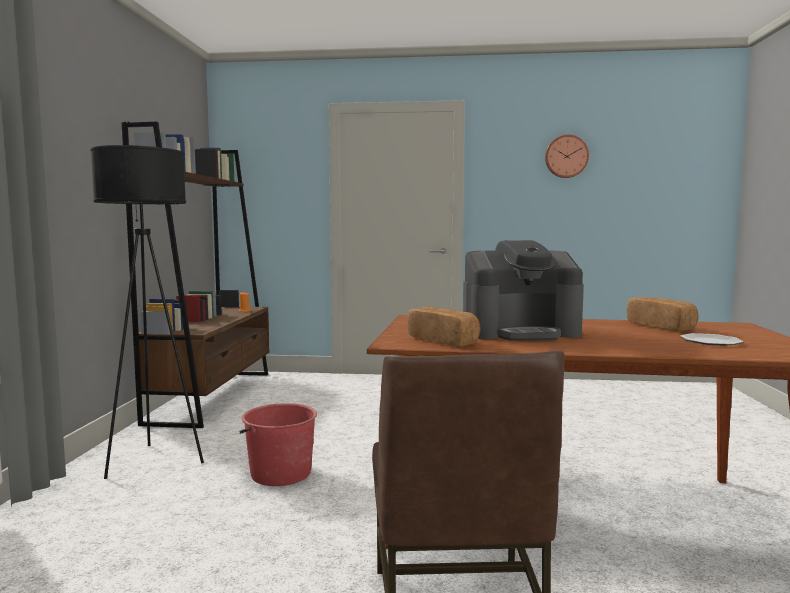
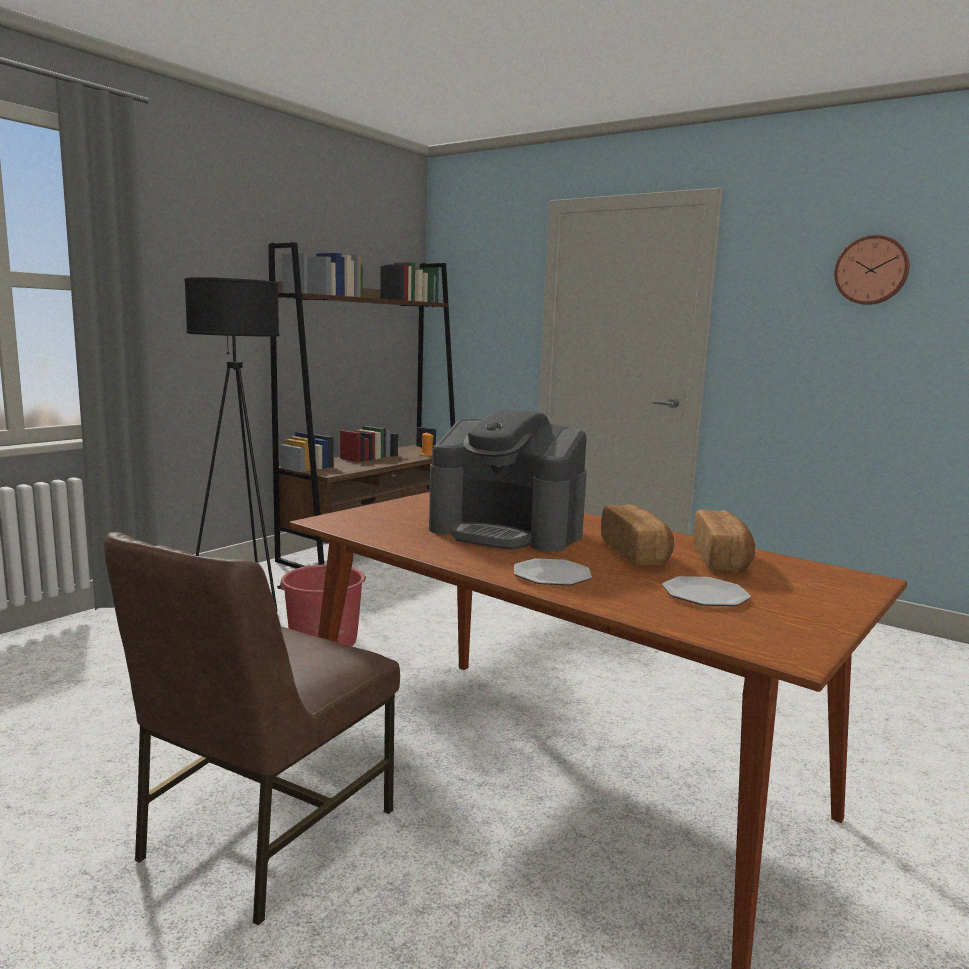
camera: 30 degrees right, 5 degrees up
bread [408,307,481,347] -> bread moved to [601,504,674,566]
none -> plate [514,558,592,586]

